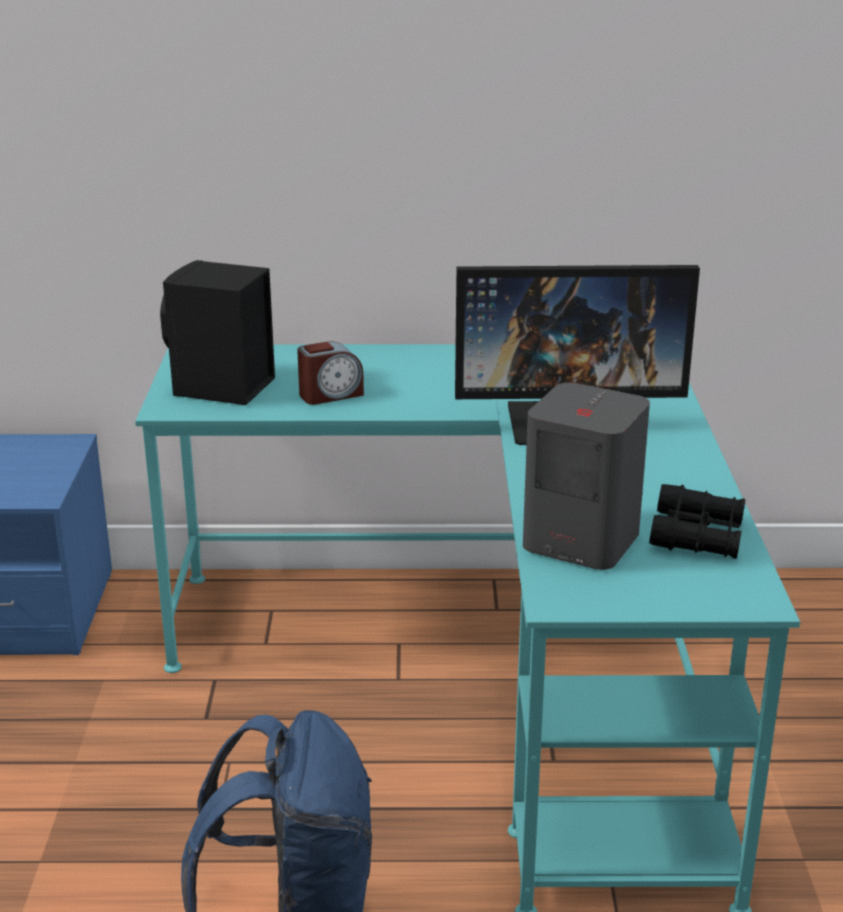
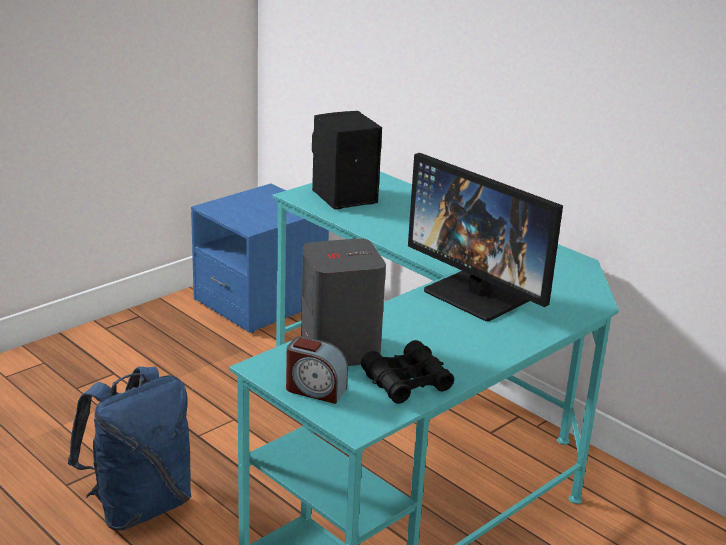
camera: 45 degrees right, 0 degrees up
alarm clock [297,341,364,405] -> alarm clock moved to [286,336,348,404]

